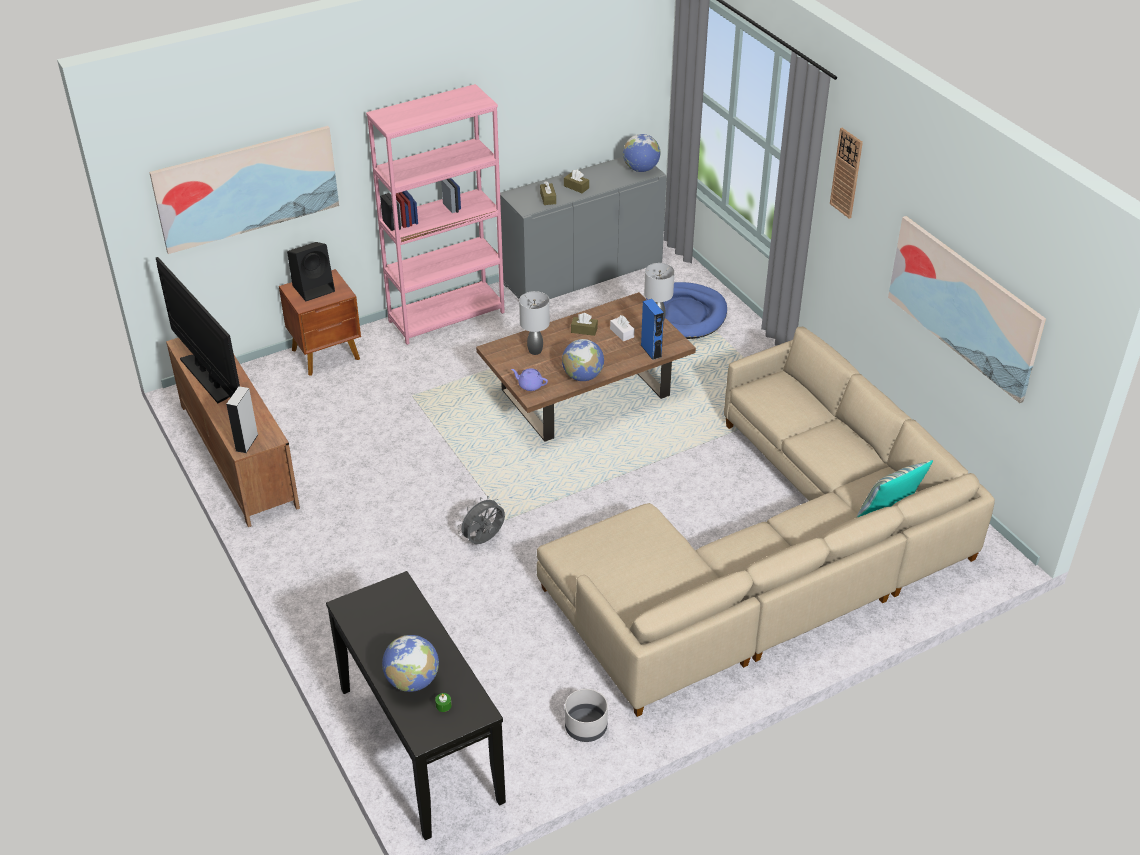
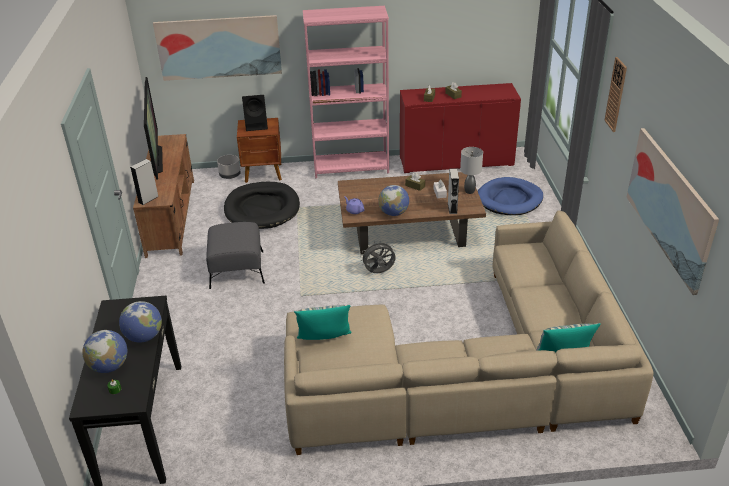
camera: 25 degrees right, 5 degrees down
grey fan [458,496,505,544] -> grey fan moved to [360,241,396,273]
grey cabinet [500,157,667,299] -> red cabinet [400,83,521,173]
grey table lamp [519,291,550,355] -> none
grey planter [565,689,608,742] -> grey planter moved to [217,155,241,179]
globe [623,134,661,172] -> globe moved to [119,301,162,343]
blue speaker [641,299,664,360] -> grey speaker [448,168,459,214]
none -> grey ottoman [206,222,265,289]
none -> black dog bed [224,182,300,229]
none -> pillow [294,305,352,340]

